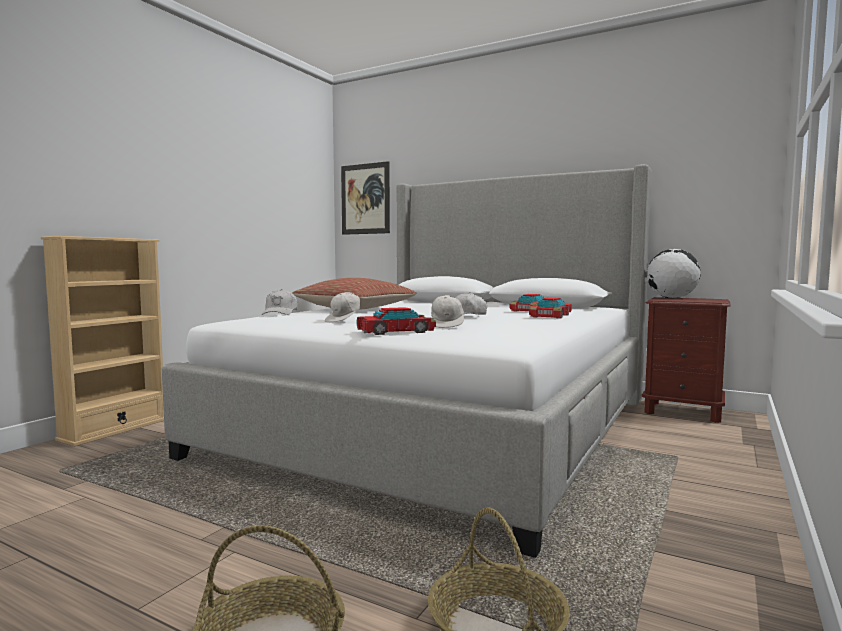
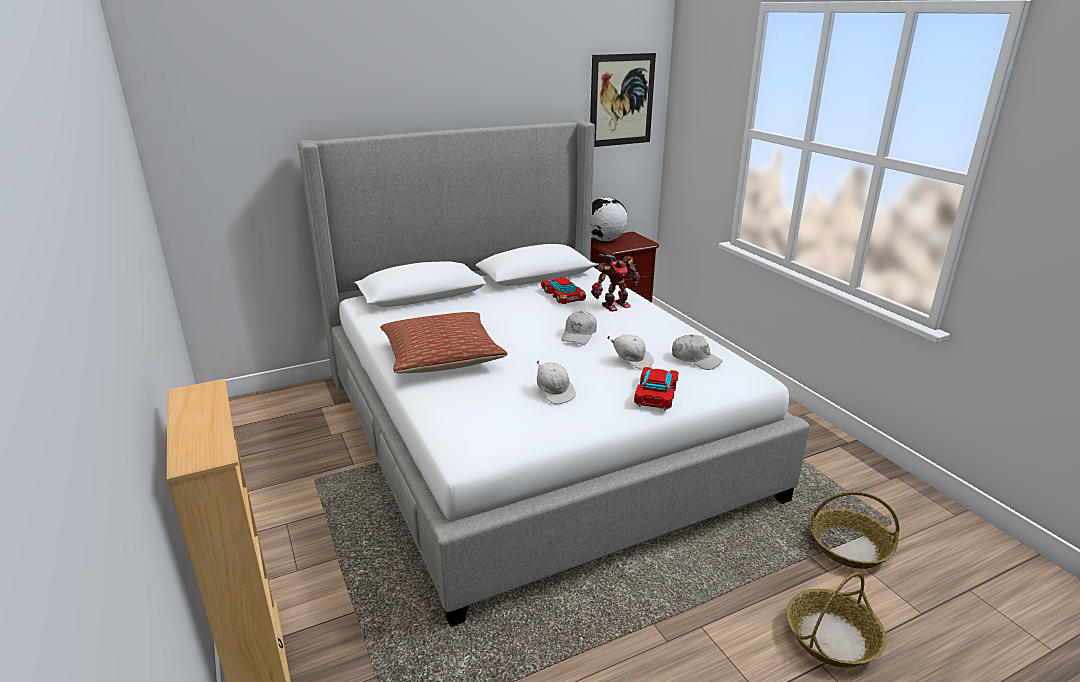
camera: 55 degrees left, 20 degrees up
white cap [262,289,298,315] -> white cap moved to [672,334,722,370]
picture [341,161,390,235] -> picture moved to [590,53,656,147]
toy car [529,297,572,319] -> toy robot [591,254,640,312]

